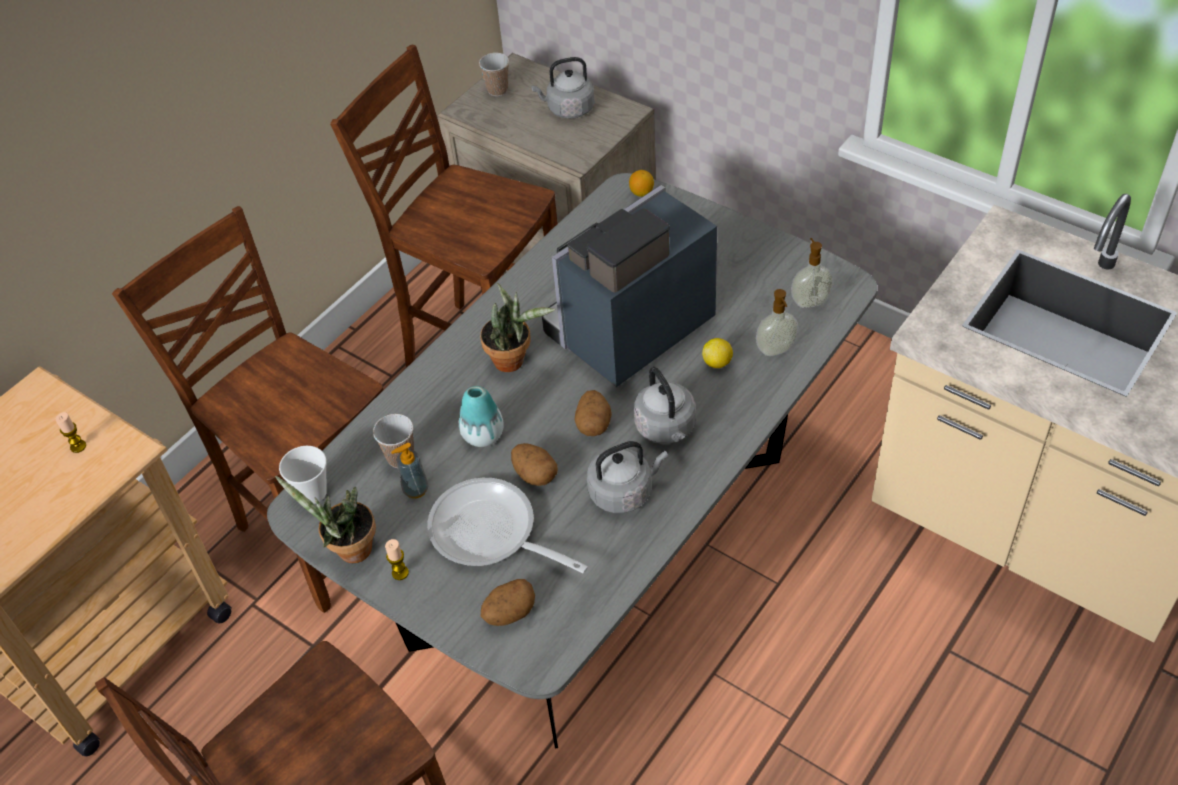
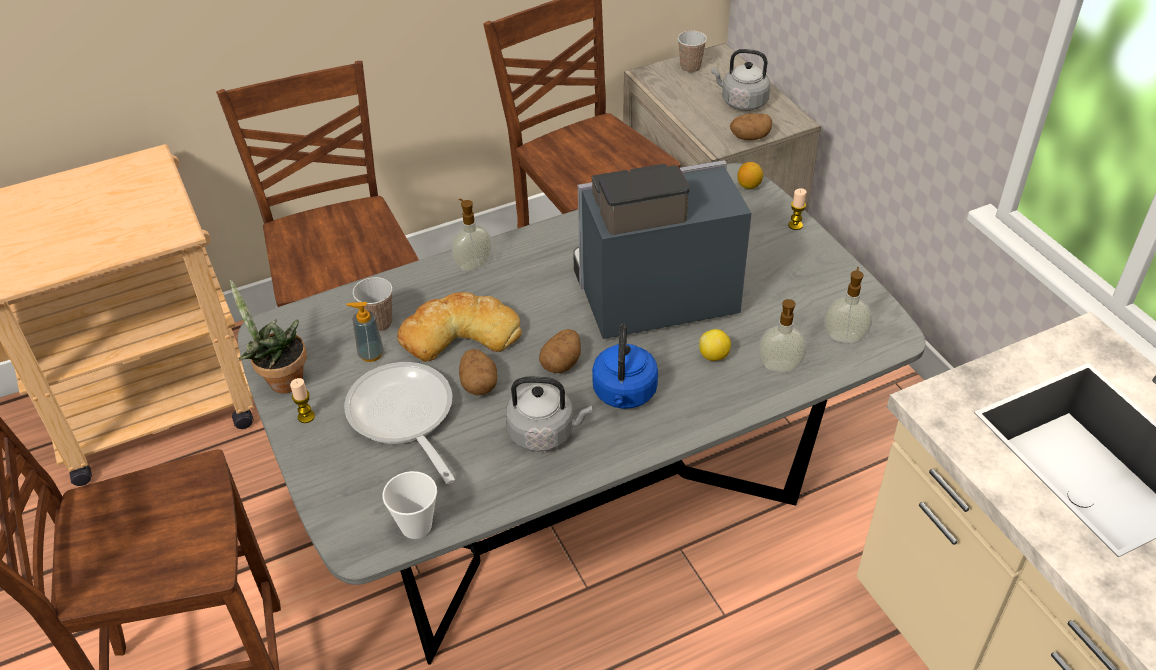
camera: 25 degrees right, 5 degrees down
candle [56,412,86,453] -> candle moved to [788,188,806,230]
cup [279,446,327,504] -> cup moved to [382,471,437,539]
vase [459,386,504,447] -> bread [397,292,522,362]
potted plant [480,283,555,372] -> none
potato [481,579,535,626] -> potato moved to [730,113,772,140]
grey kettle [634,367,696,444] -> blue kettle [592,323,658,409]
none -> soap dispenser [452,198,492,272]

